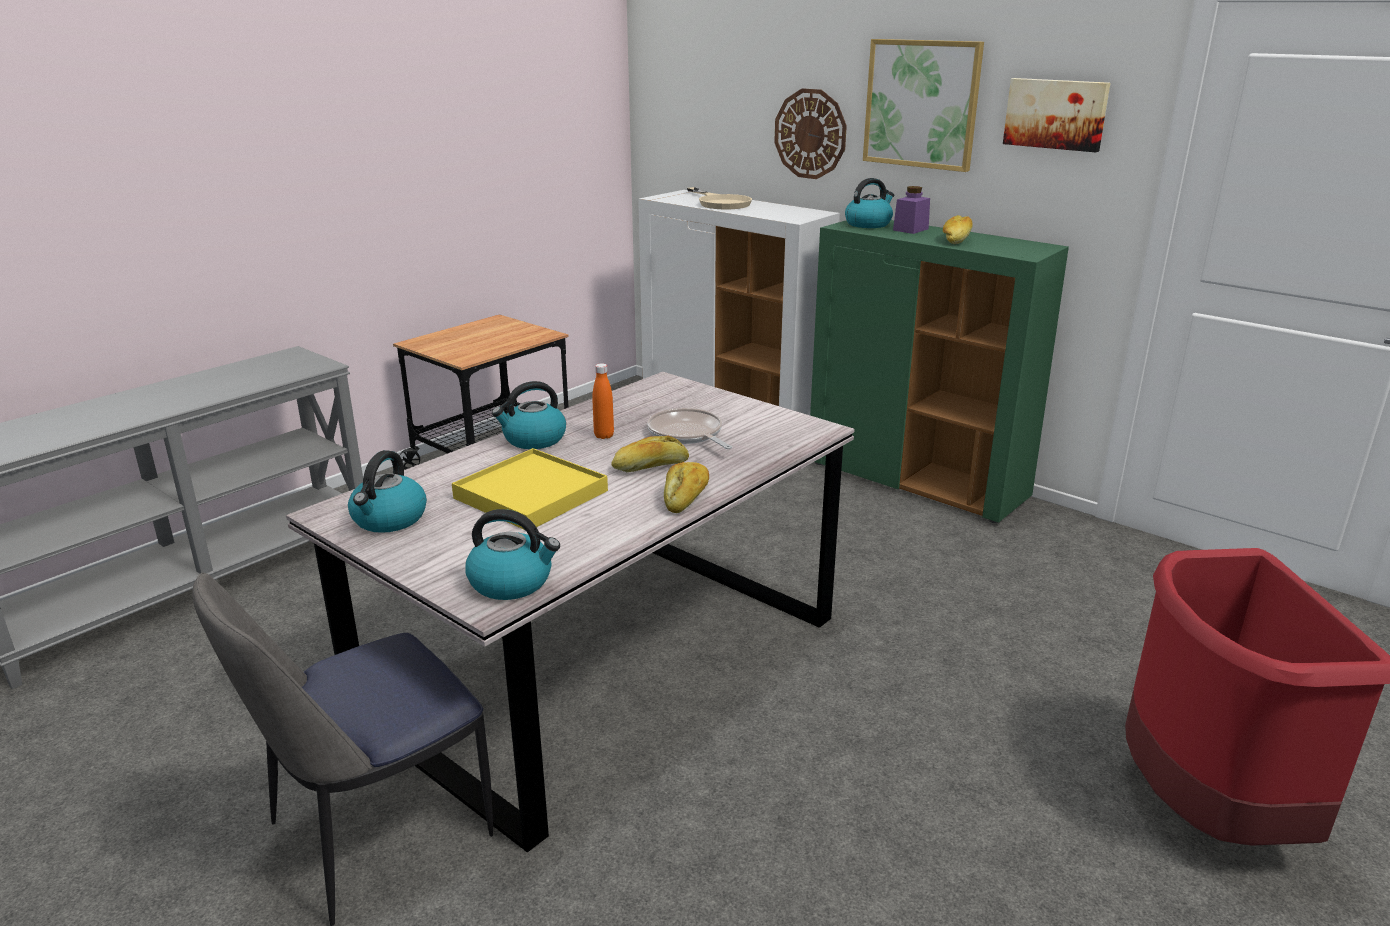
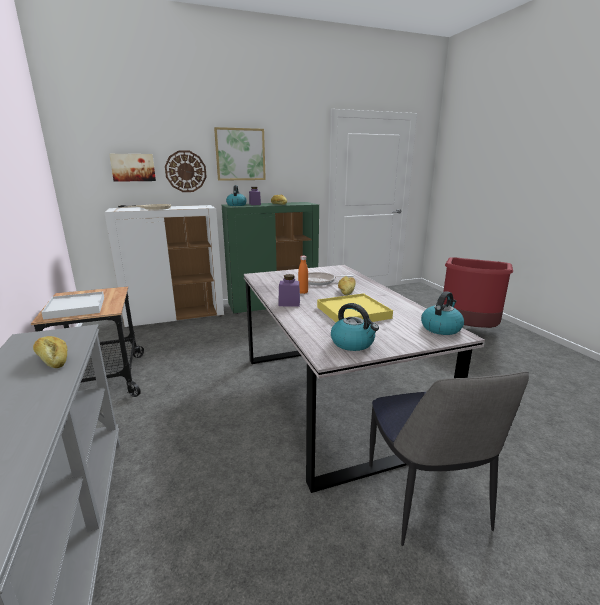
camera: 60 degrees left, 5 degrees down
kettle [492,381,566,449] -> purple jar [278,274,300,307]
bread [664,462,709,513] -> bread moved to [33,336,67,368]
picture [1003,78,1110,152] -> picture moved to [109,154,156,182]
none -> white tray [41,292,104,320]

